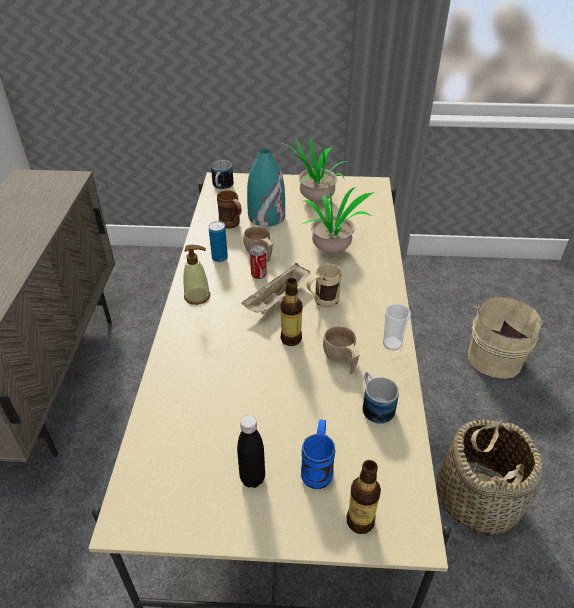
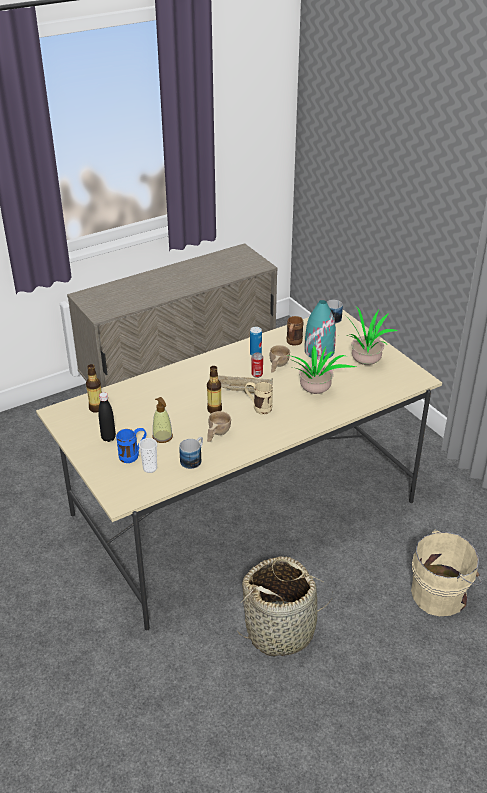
camera: 55 degrees right, 5 degrees down
soap dispenser [184,245,210,305] -> soap dispenser moved to [152,397,173,443]
bottle [347,460,381,534] -> bottle moved to [86,364,102,412]
cup [383,303,411,350] -> cup moved to [139,438,157,473]

